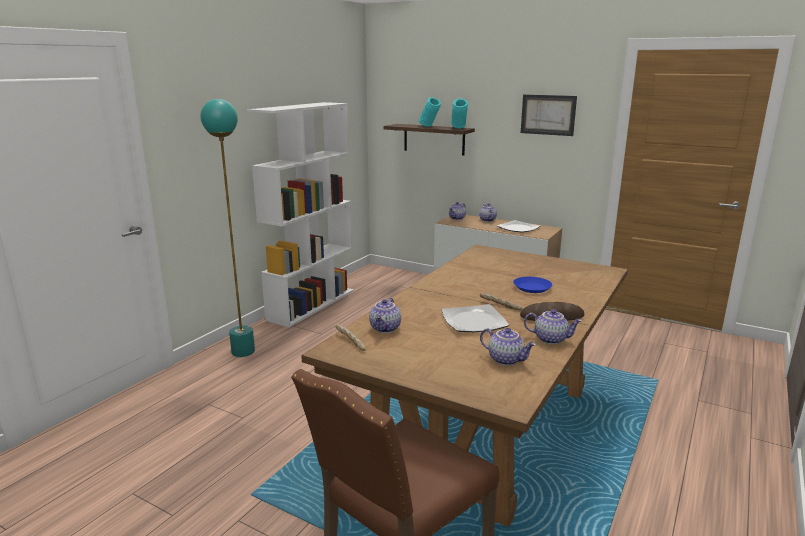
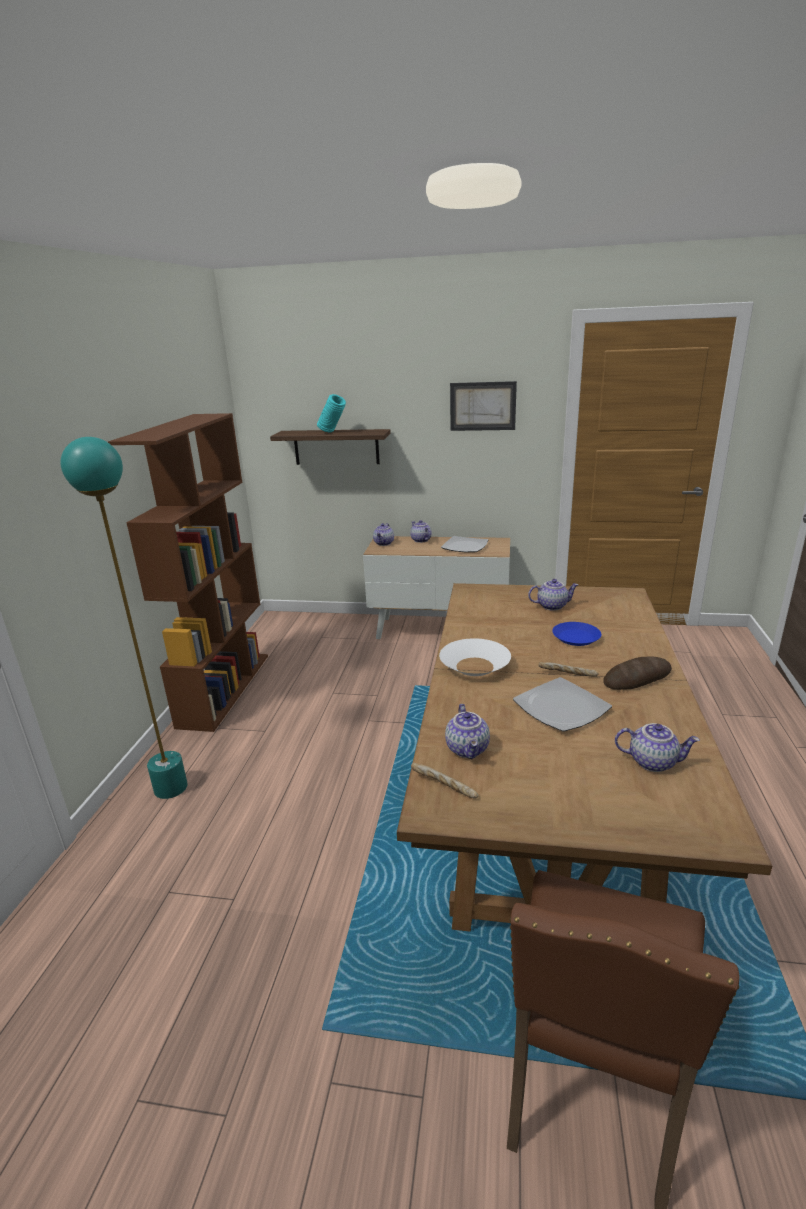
camera: 20 degrees left, 5 degrees up
white bookcase [247,102,354,327] -> brown bookcase [108,413,268,732]
turquoise vase [451,99,468,129] -> none
teapot [524,309,582,344] -> teapot moved to [528,579,578,611]
none -> white bowl [439,638,511,676]

